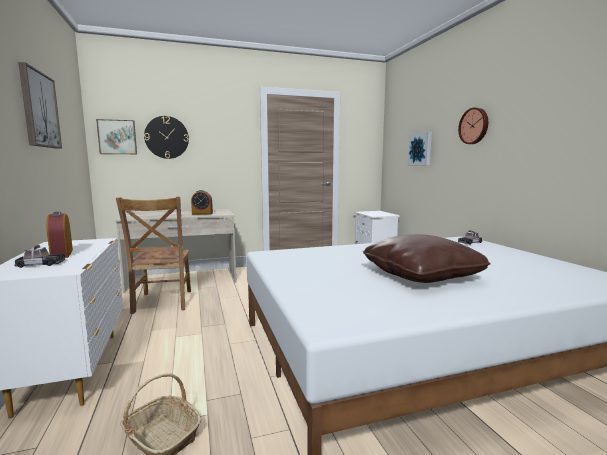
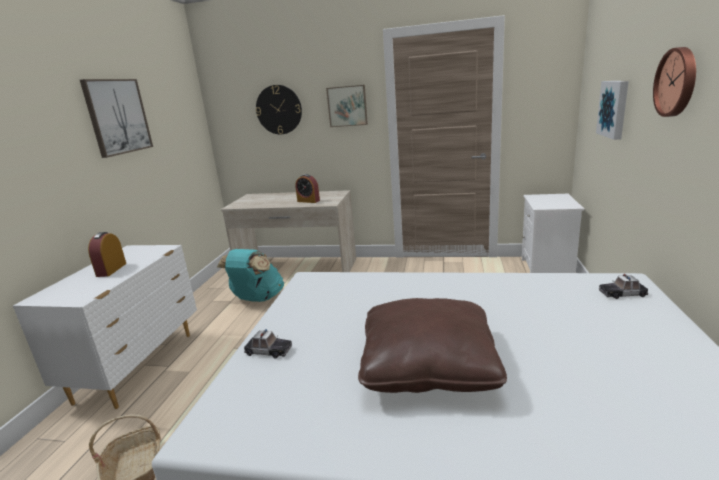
camera: 30 degrees right, 10 degrees up
toy car [14,245,65,268] -> toy car moved to [244,329,292,359]
picture [96,119,137,154] -> picture moved to [326,85,368,127]
brown chair [116,197,191,314] -> turquoise backpack [217,249,284,302]

